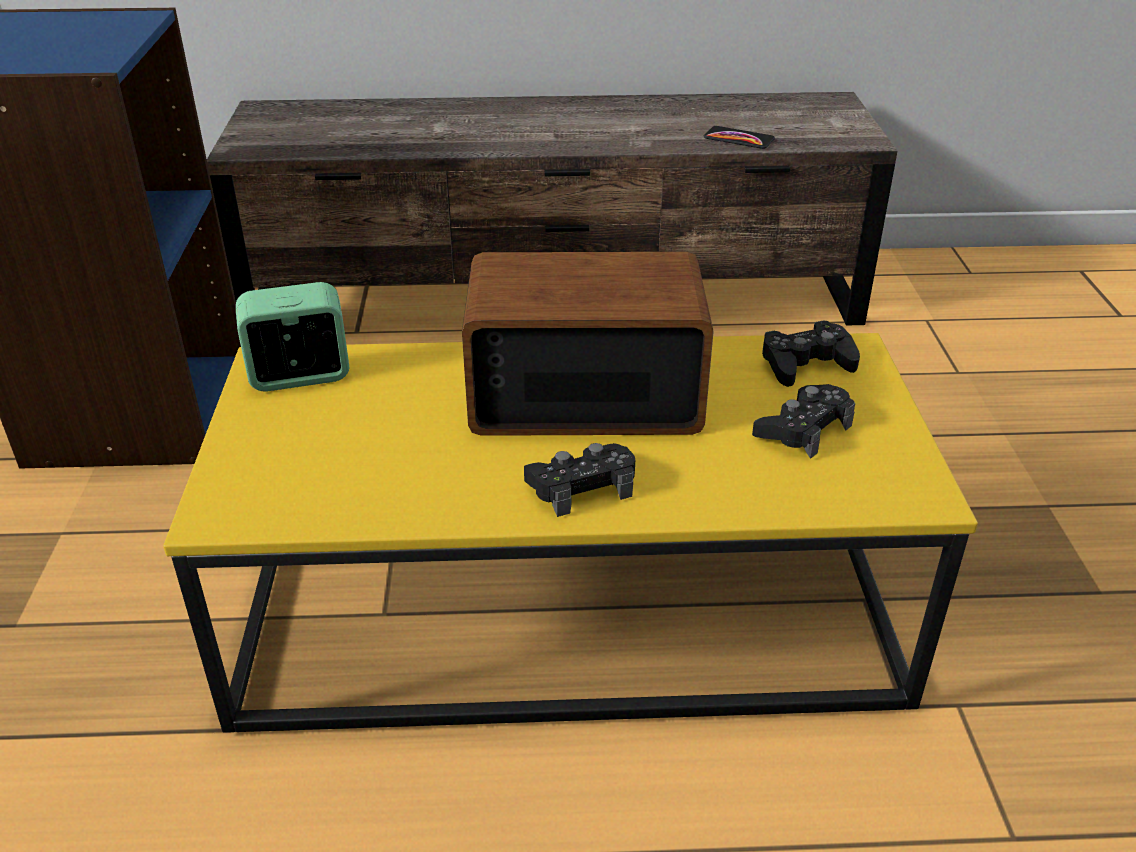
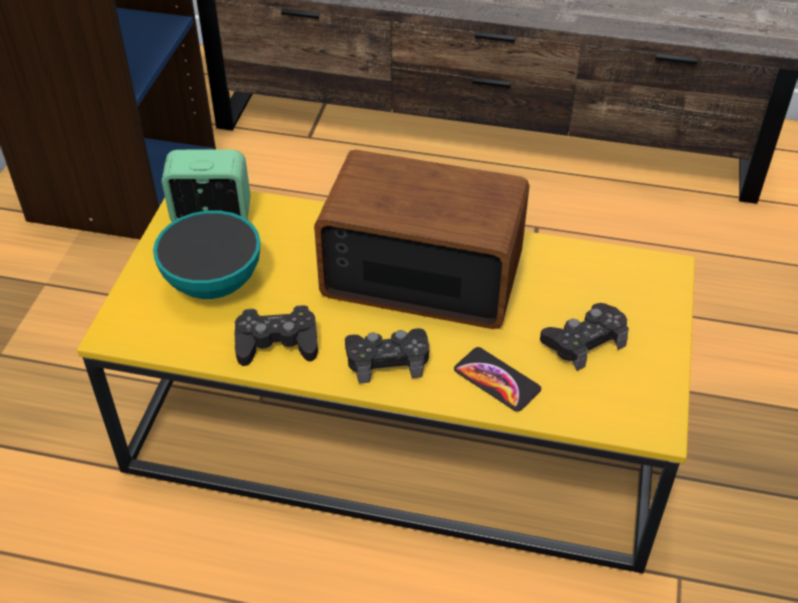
camera: 15 degrees right, 10 degrees up
phone [704,126,775,149] -> phone moved to [454,347,541,412]
black game controller [762,320,860,387] -> black game controller moved to [234,305,318,366]
none -> bowl [153,211,261,299]

